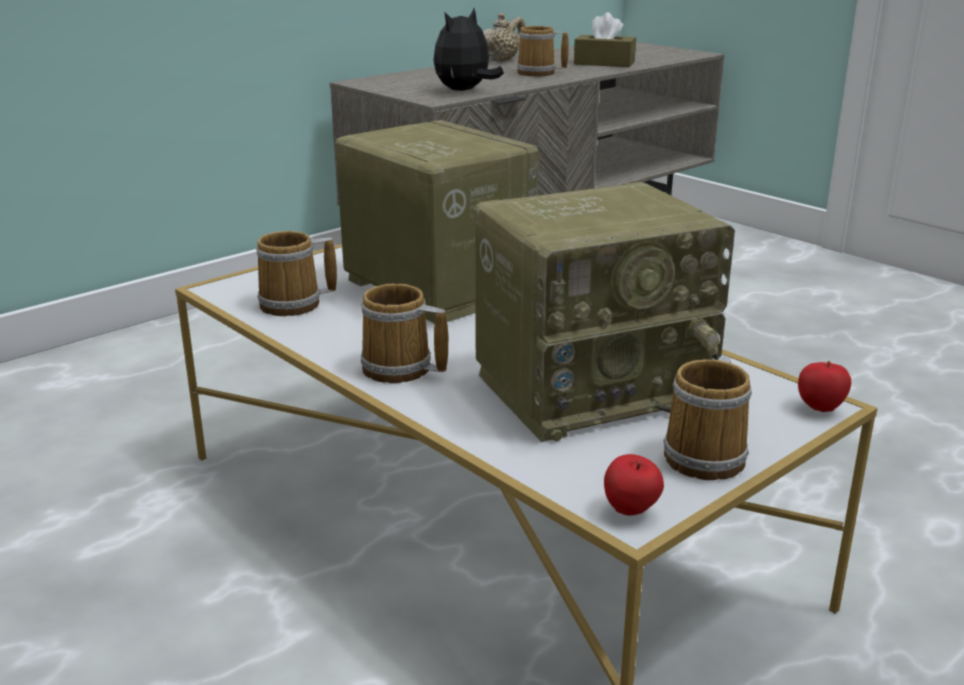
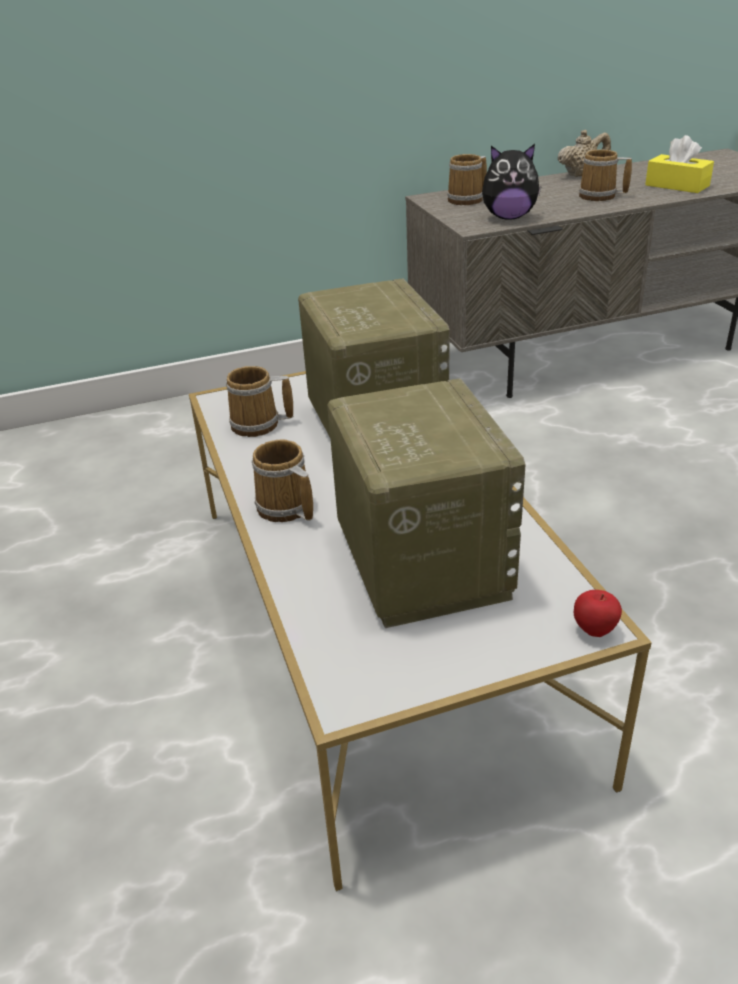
camera: 25 degrees right, 10 degrees up
plush toy [434,8,504,91] -> plush toy turned 150 degrees counterclockwise [482,144,542,220]
radio [474,182,735,442] -> radio turned 105 degrees counterclockwise [327,378,526,628]
brown tissue box [574,12,636,67] -> yellow tissue box [645,135,714,193]
apple [604,454,664,516] -> none
mug [663,356,752,480] -> mug moved to [447,154,487,205]

